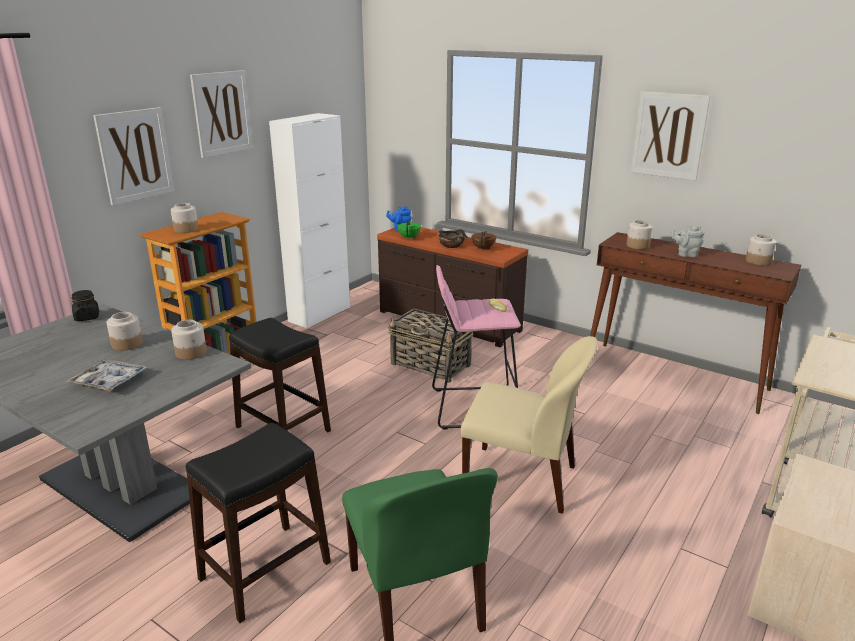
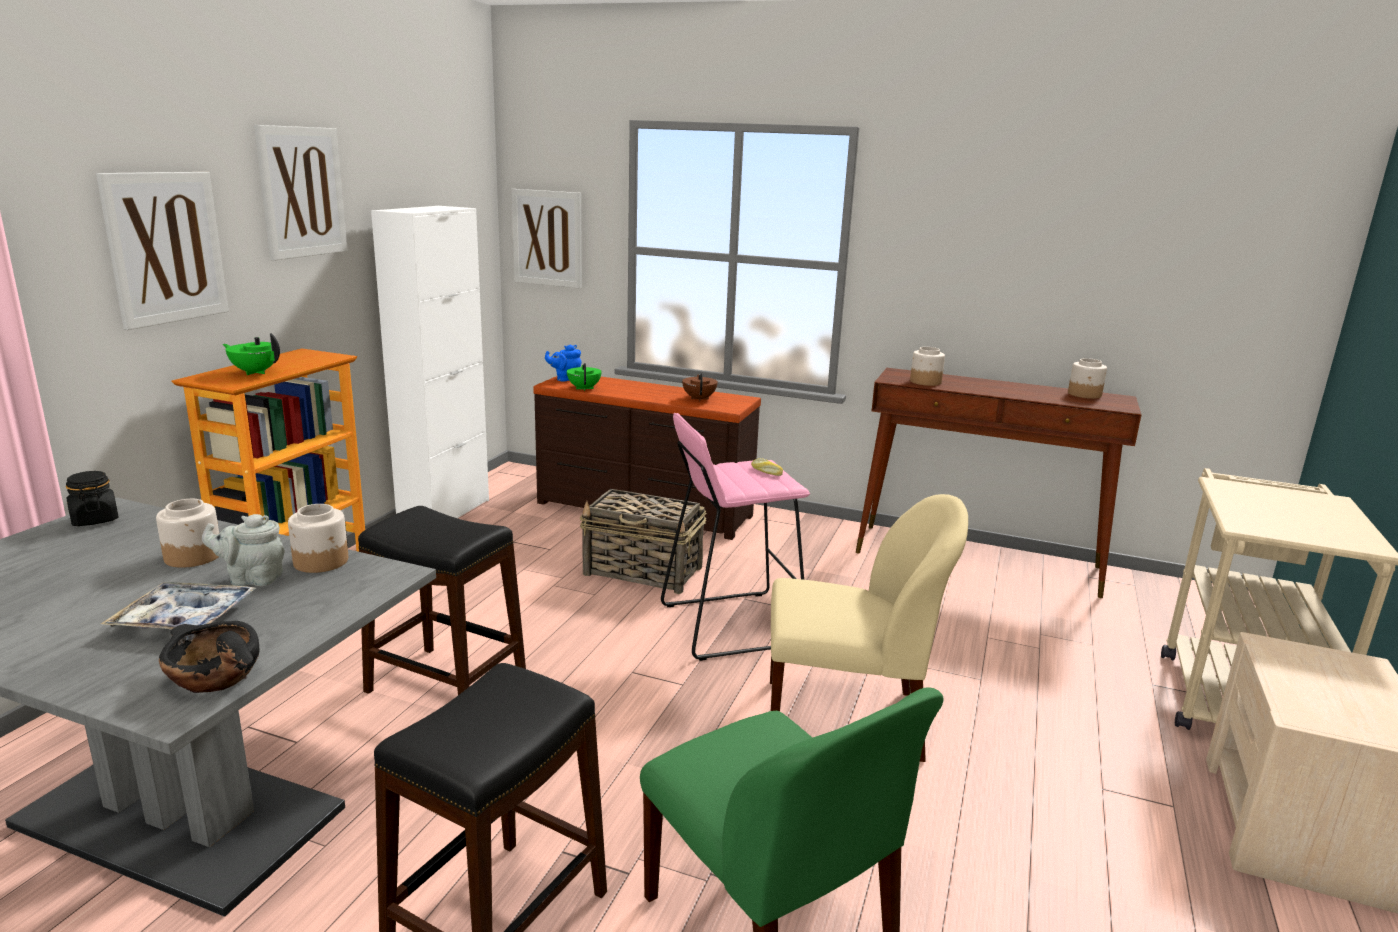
camera: 15 degrees left, 5 degrees down
jar [171,203,198,233] -> green teapot [223,333,280,375]
black bowl [439,229,467,248] -> black bowl moved to [159,621,259,693]
picture [630,91,710,181] -> picture moved to [511,189,582,288]
grey teapot [670,225,704,257] -> grey teapot moved to [202,514,285,586]

